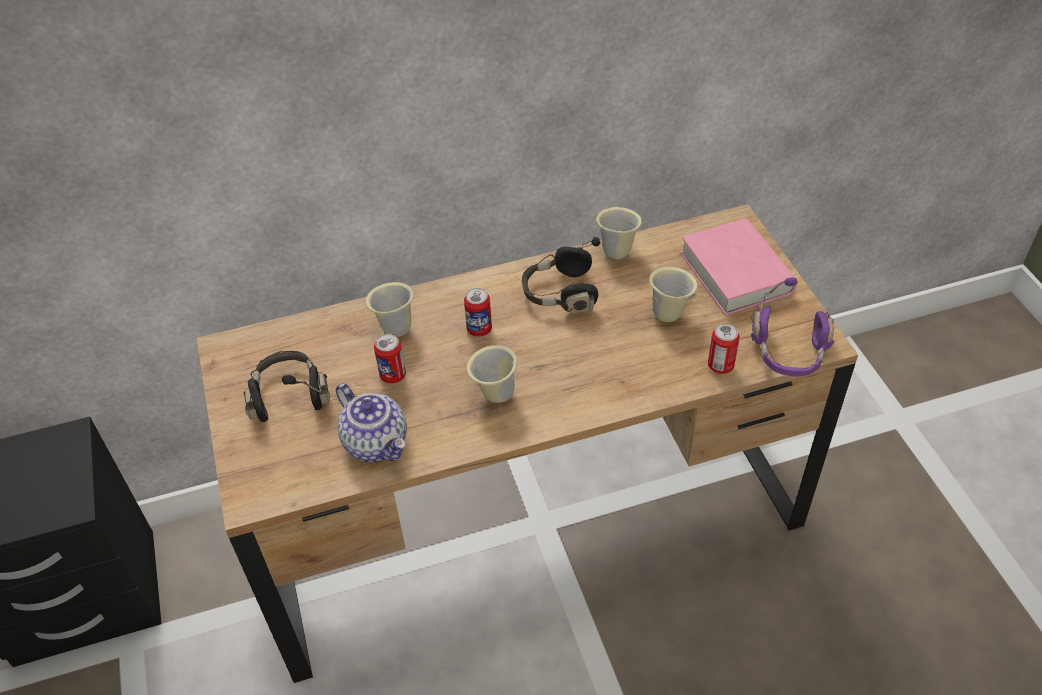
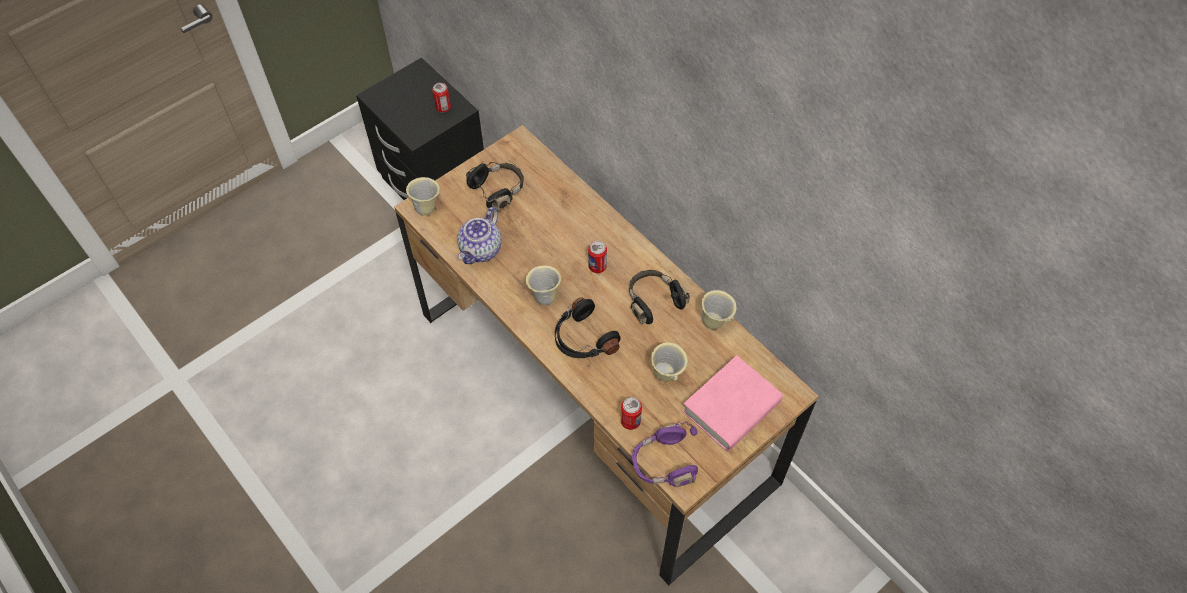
camera: 65 degrees right, 10 degrees up
beige mug [366,282,414,337] -> beige mug moved to [406,177,441,216]
can [374,334,406,384] -> can moved to [432,83,451,112]
none -> black headphones [555,297,620,358]

